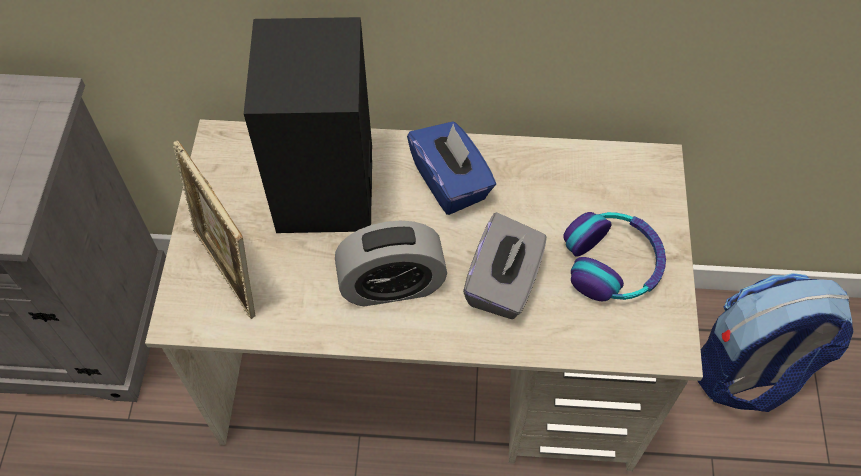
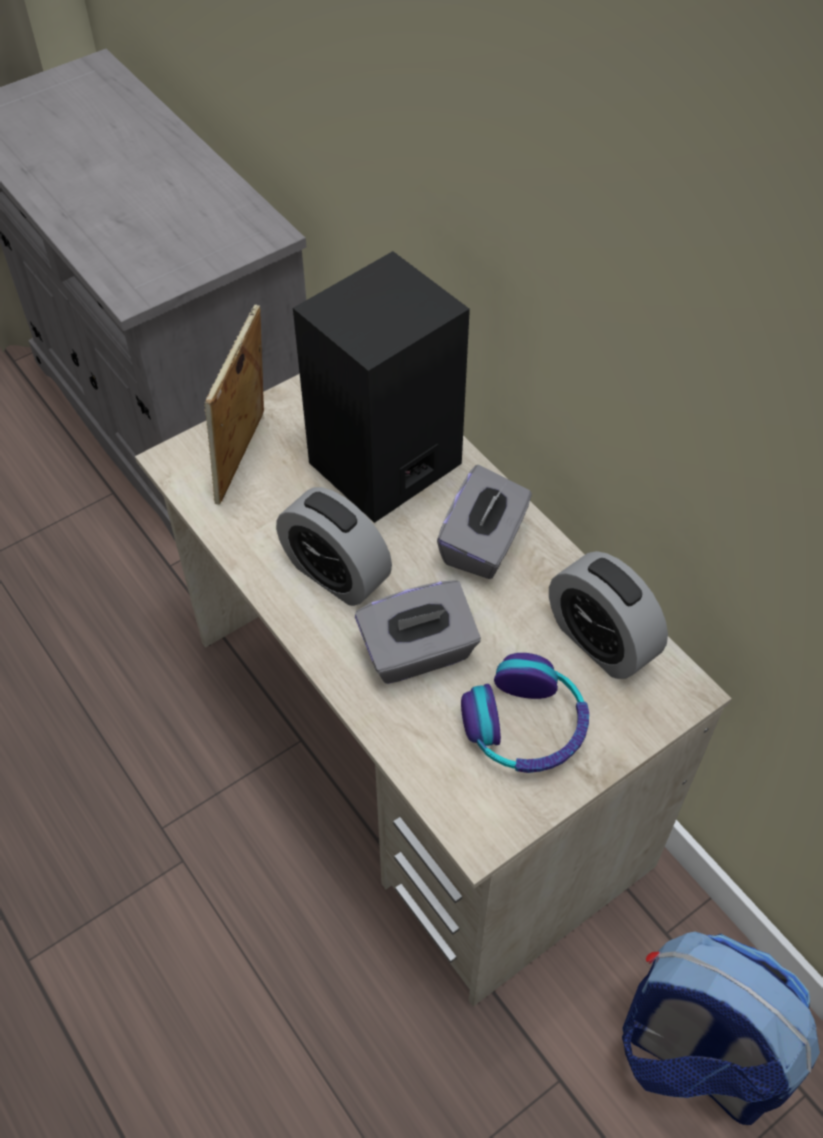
camera: 50 degrees right, 5 degrees down
blue tissue box [407,121,496,215] -> grey tissue box [437,465,532,579]
none -> alarm clock [549,551,668,679]

